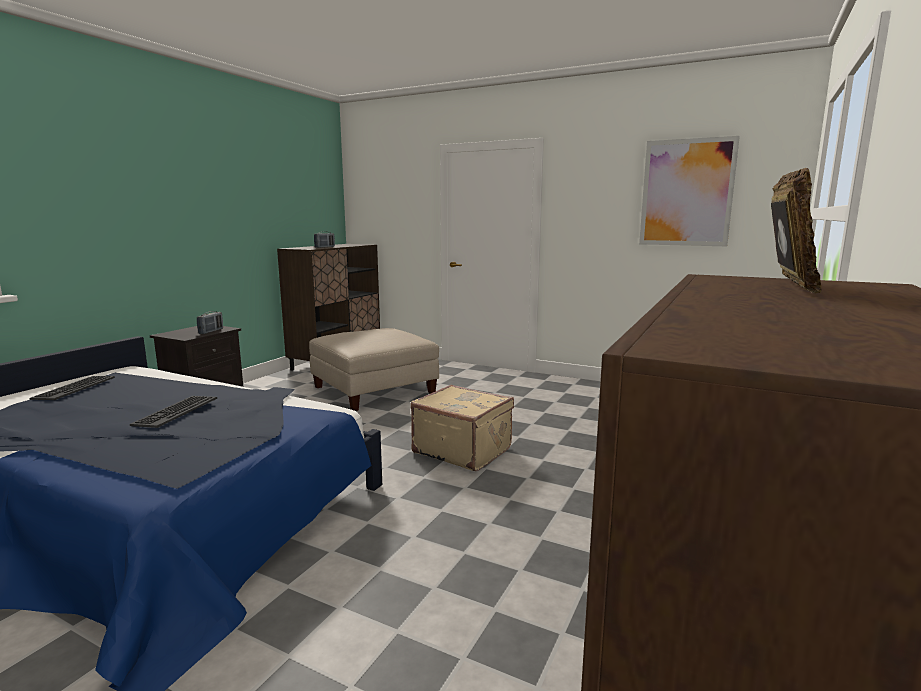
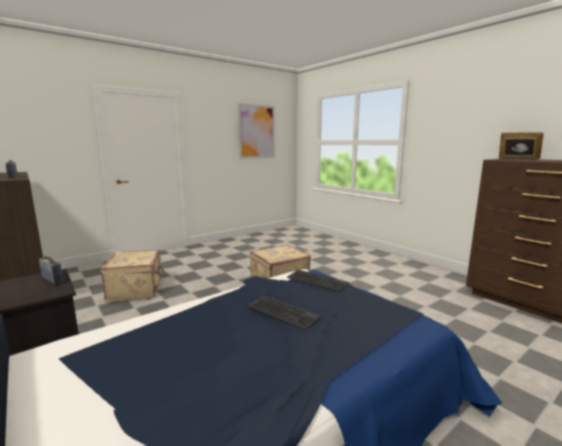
camera: 65 degrees left, 0 degrees up
keyboard [30,376,115,400] -> keyboard moved to [287,270,349,292]
beige ottoman [309,328,439,411] -> beige suitcase [100,250,164,302]

